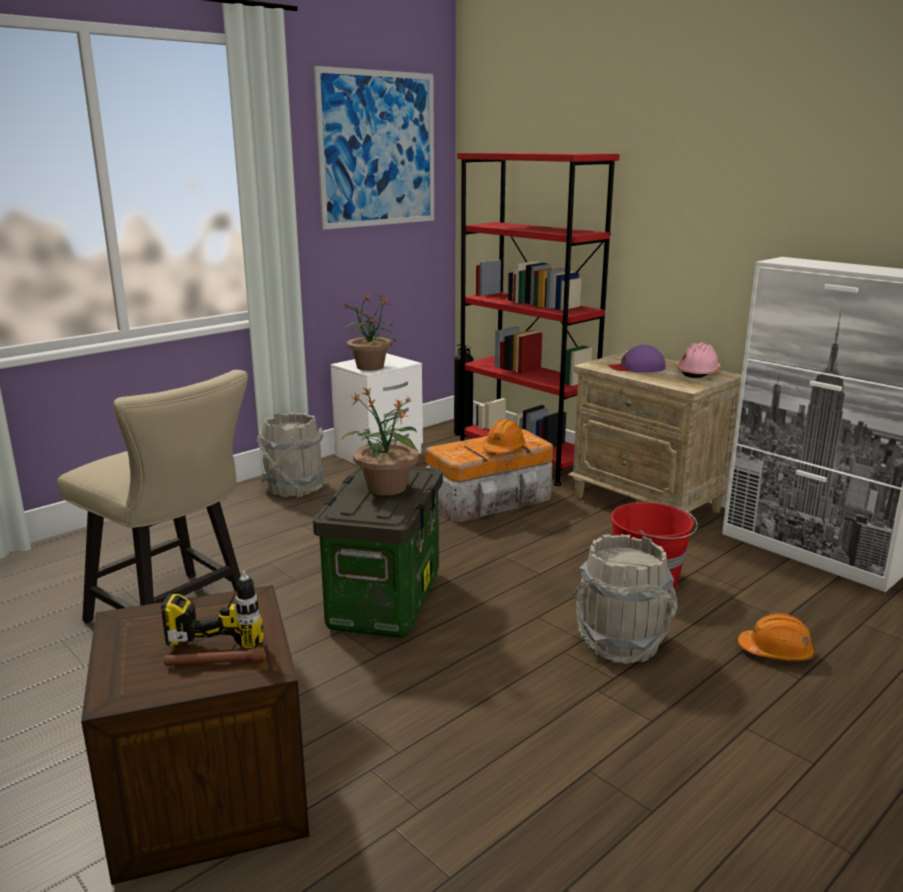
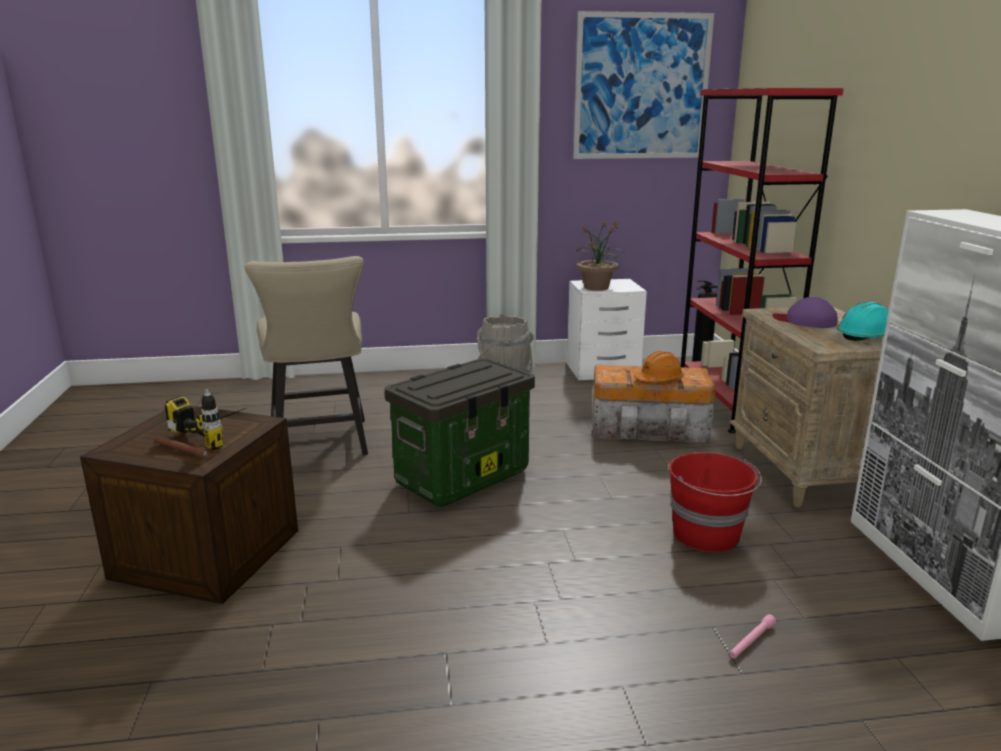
camera: 35 degrees right, 0 degrees up
potted plant [342,387,419,496] -> none
grey bucket [573,534,678,664] -> none
pink hard hat [676,342,721,378] -> turquoise hard hat [836,302,889,341]
orange hard hat [738,613,815,661] -> pink flashlight [729,614,776,659]

